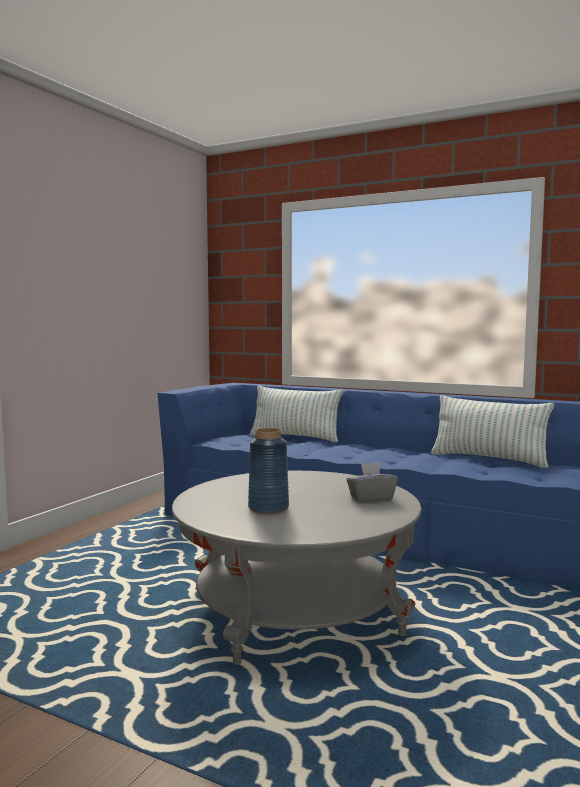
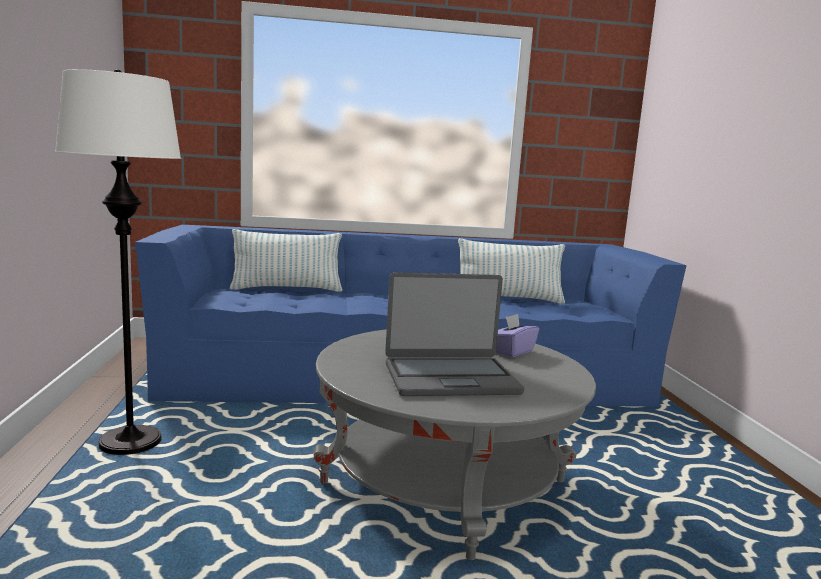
camera: 35 degrees left, 5 degrees up
blue vase [248,428,289,514] -> laptop [385,272,524,396]
grey tissue box [346,462,398,502] -> purple tissue box [496,314,539,358]
none -> white floor lamp [55,69,181,455]

